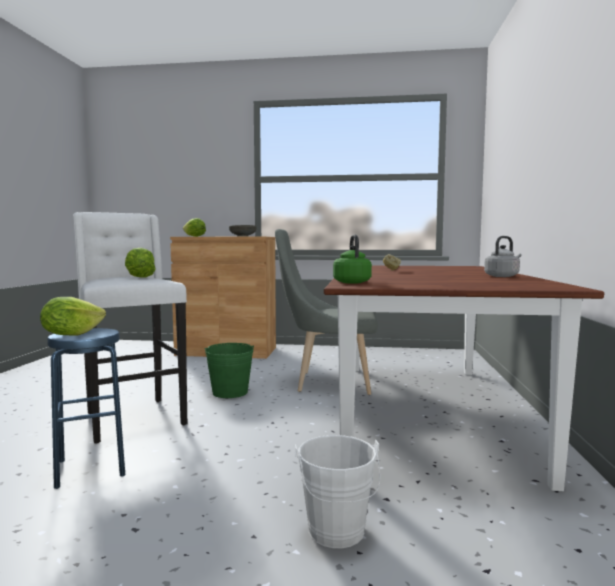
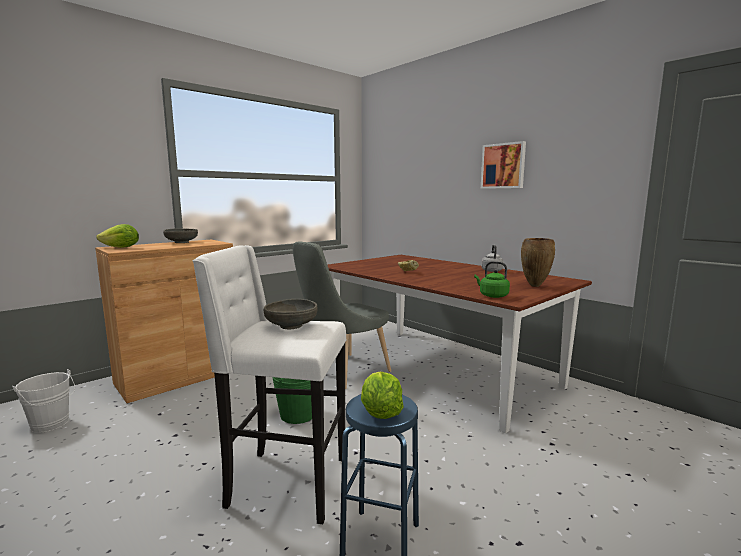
camera: 50 degrees left, 5 degrees up
lettuce [125,248,155,278] -> grey bowl [264,299,318,329]
white bucket [295,435,381,548] -> white bucket moved to [12,369,75,433]
none -> picture [481,141,526,189]
none -> brown vase [521,238,555,287]

